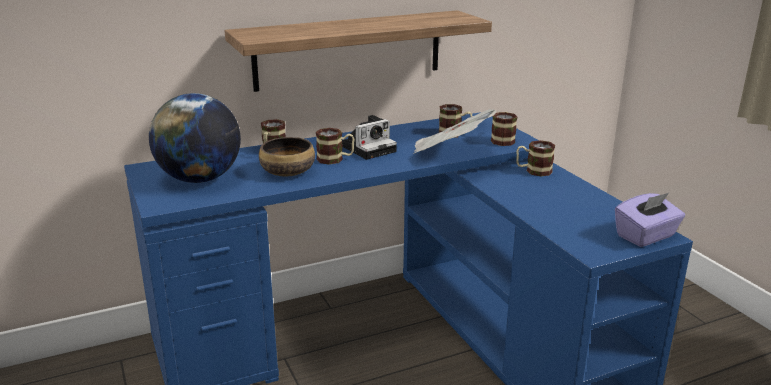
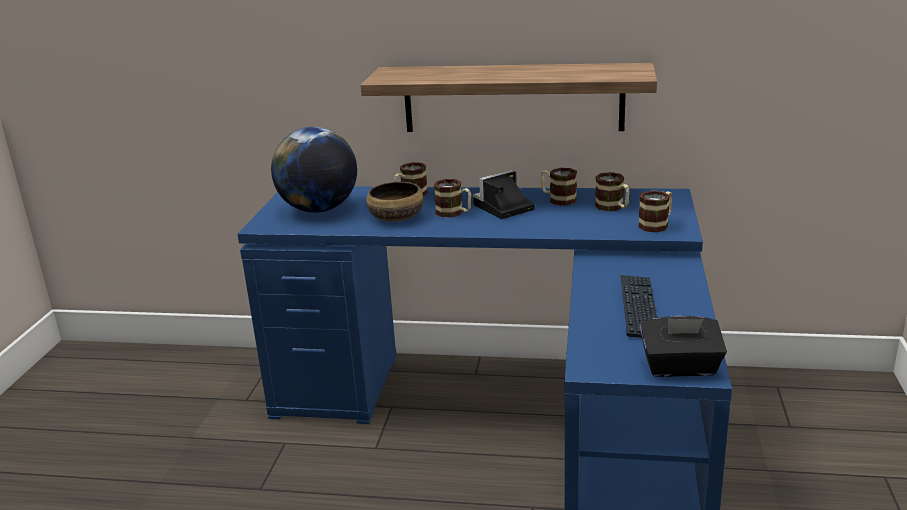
camera: 35 degrees right, 0 degrees up
camera [342,115,397,160] -> camera turned 150 degrees clockwise [473,170,535,219]
newspaper [413,109,497,154] -> none
mug [516,140,555,176] -> mug moved to [541,168,577,206]
purple tissue box [615,193,685,247] -> black tissue box [639,316,727,377]
none -> keyboard [620,275,657,338]

